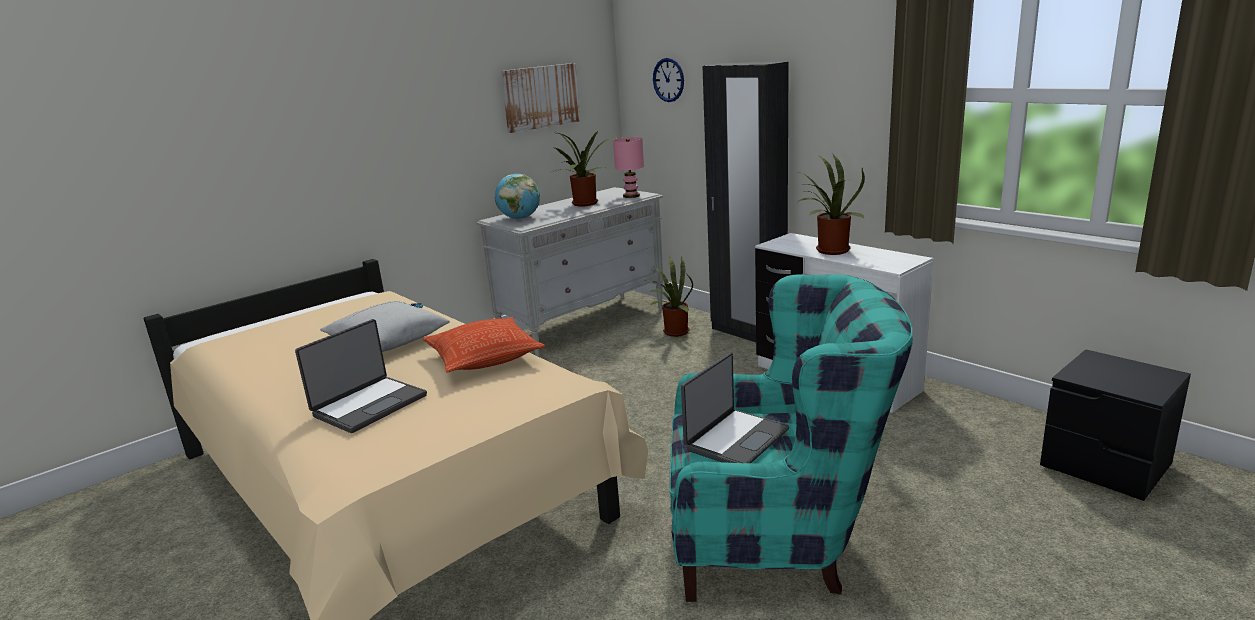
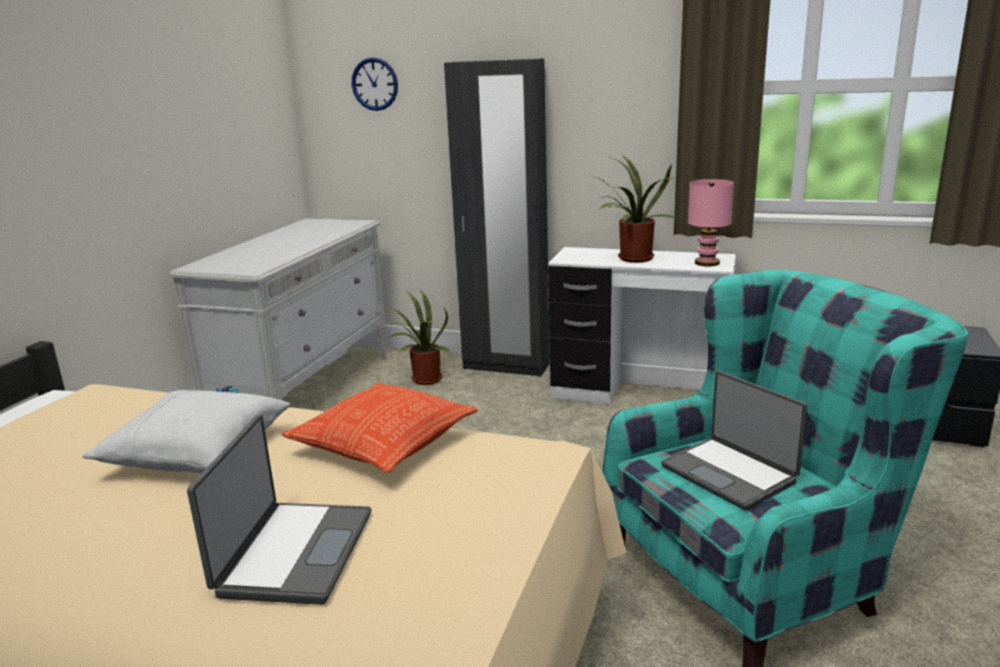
camera: 30 degrees left, 0 degrees up
globe [495,174,540,219] -> none
picture [501,63,580,133] -> none
potted plant [551,130,615,207] -> none
pink table lamp [613,137,644,198] -> pink table lamp moved to [688,179,734,266]
laptop [681,353,789,463] -> laptop turned 135 degrees clockwise [661,371,807,511]

